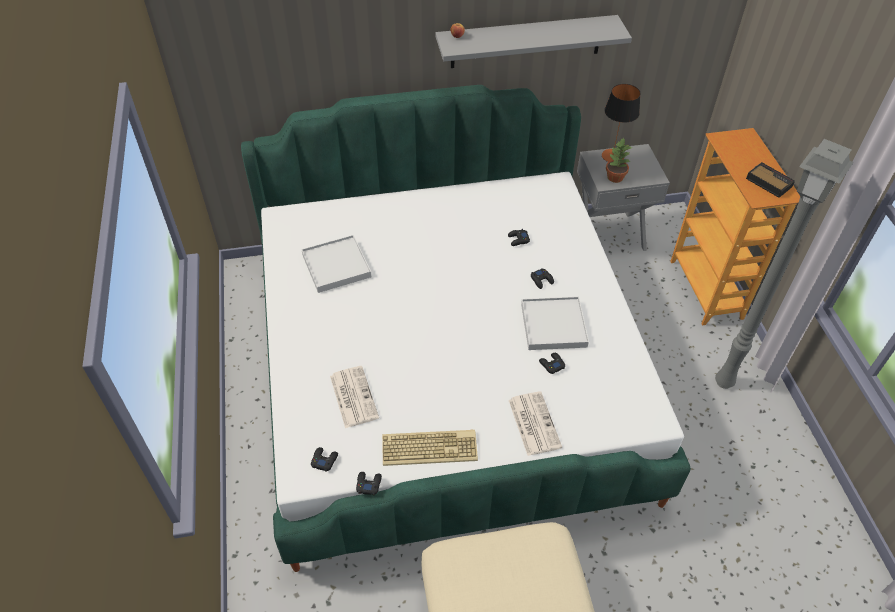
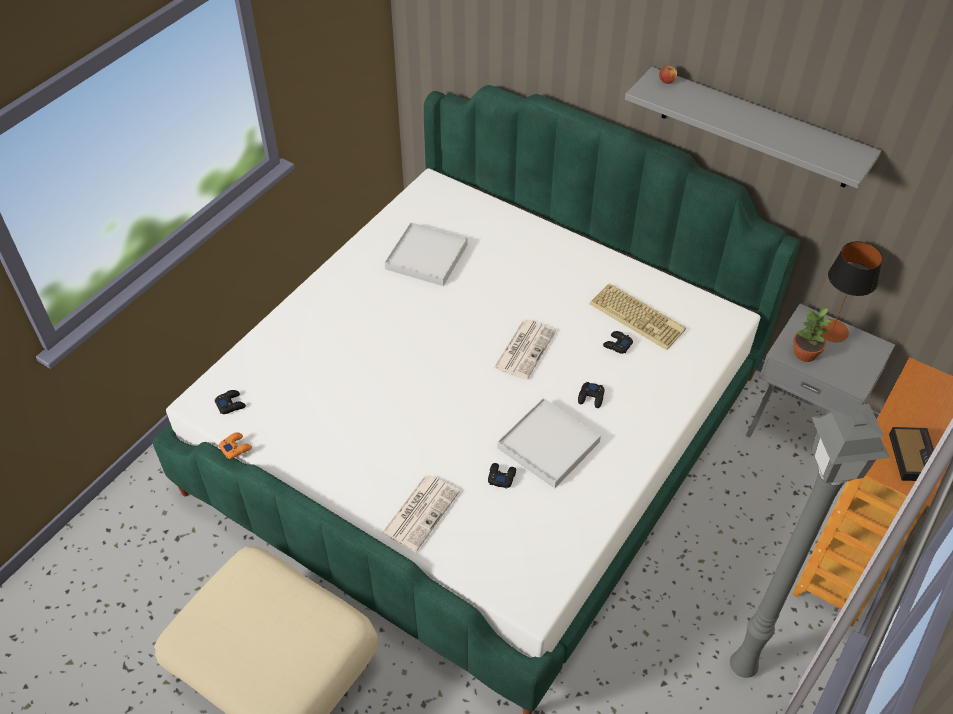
camera: 45 degrees right, 0 degrees up
newspaper [330,366,379,428] -> newspaper moved to [494,320,556,380]
black game controller [356,472,382,495] -> orange game controller [218,432,252,459]
keyboard [382,430,478,466] -> keyboard moved to [589,283,686,350]

